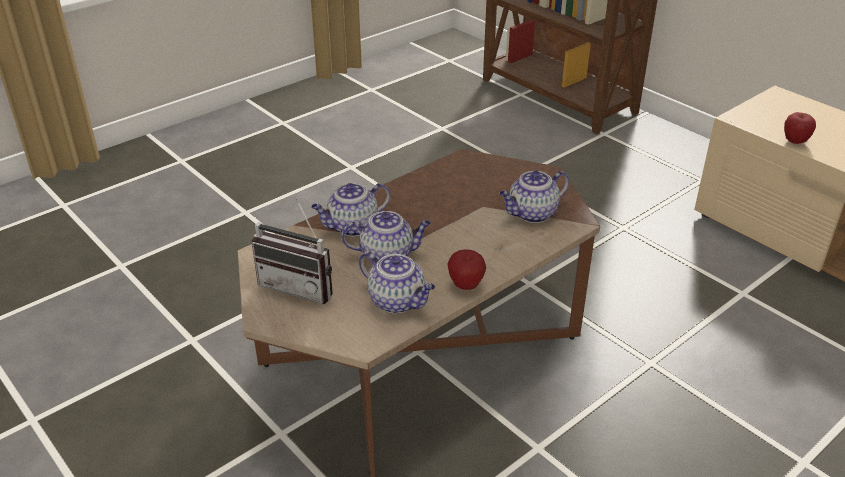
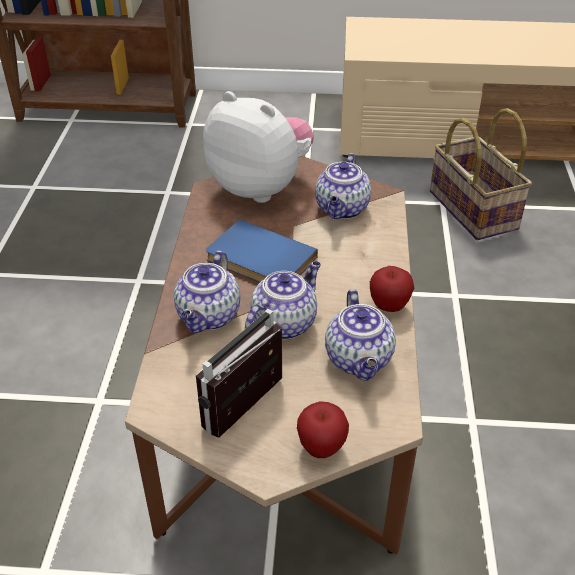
camera: 45 degrees left, 5 degrees up
radio [251,197,333,304] -> radio turned 150 degrees clockwise [196,309,282,438]
teapot [359,251,435,313] -> teapot turned 90 degrees clockwise [325,289,396,381]
apple [784,112,816,144] -> apple moved to [297,401,349,458]
none -> plush toy [203,91,314,203]
none -> blue book [206,219,318,283]
none -> basket [430,108,532,240]

